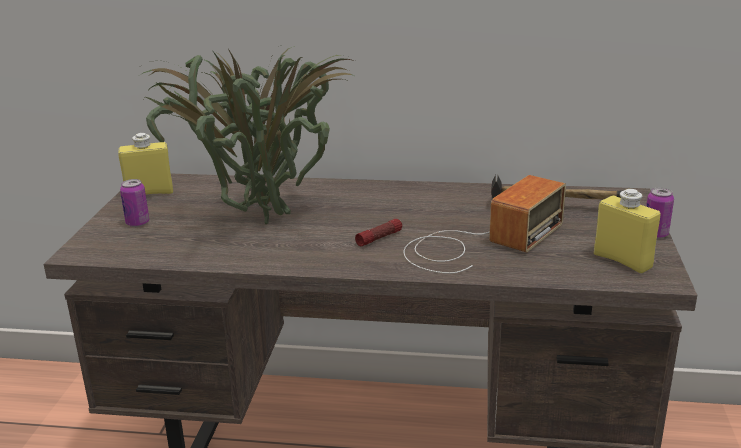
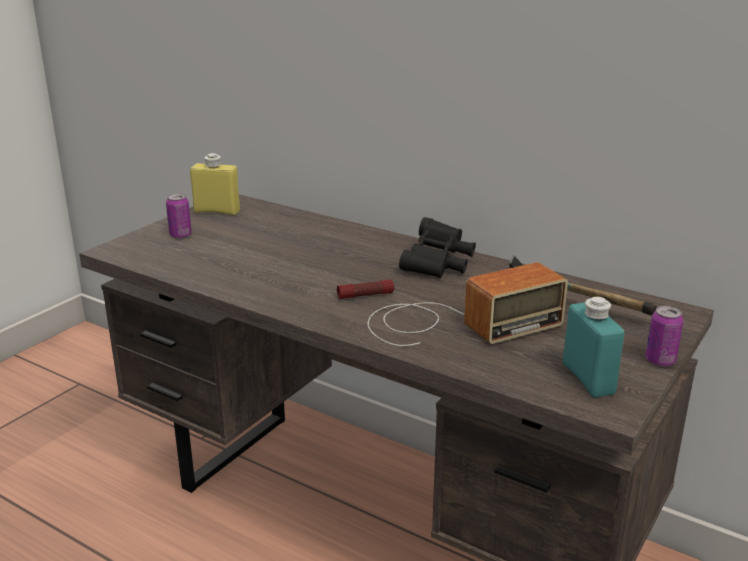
camera: 25 degrees right, 0 degrees up
potted plant [140,46,356,224] -> none
yellow bottle [594,189,660,274] -> turquoise bottle [562,297,625,398]
none -> black binoculars [399,217,476,278]

